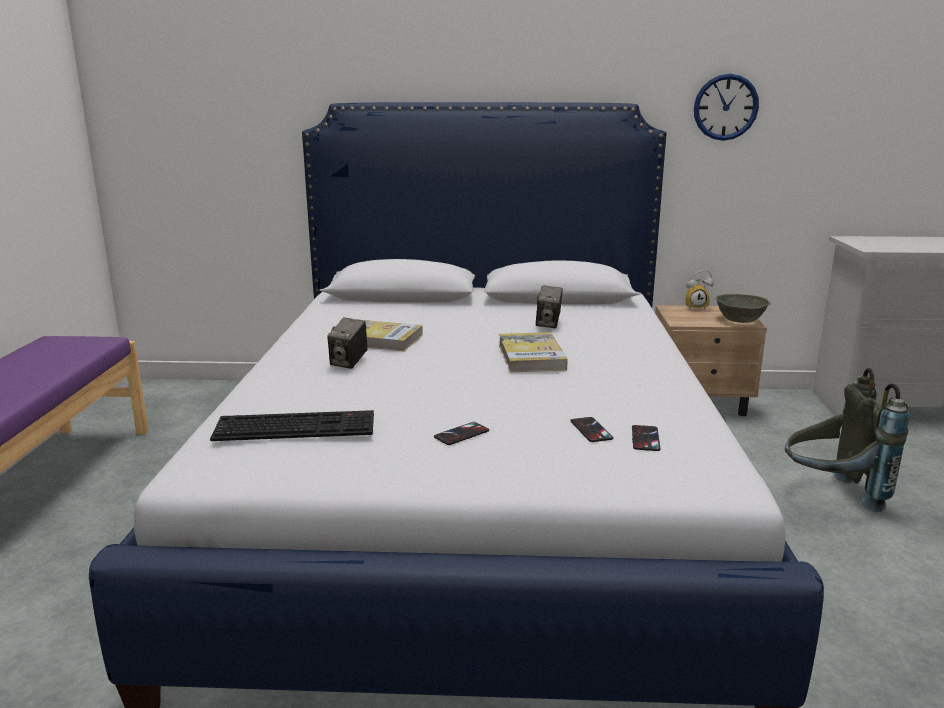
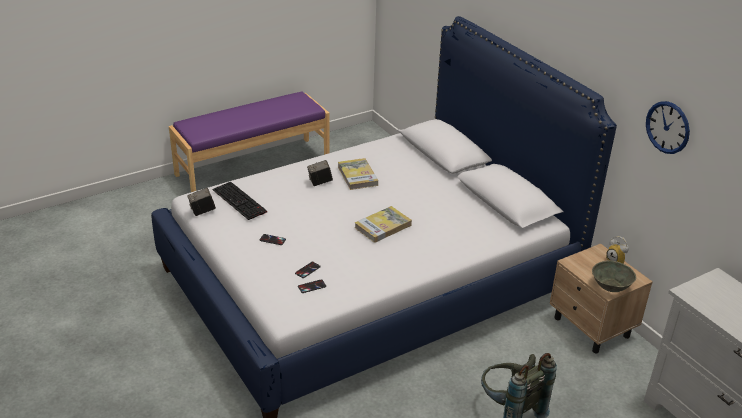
camera: 55 degrees right, 15 degrees up
camera [536,285,563,328] -> camera moved to [187,188,216,216]

